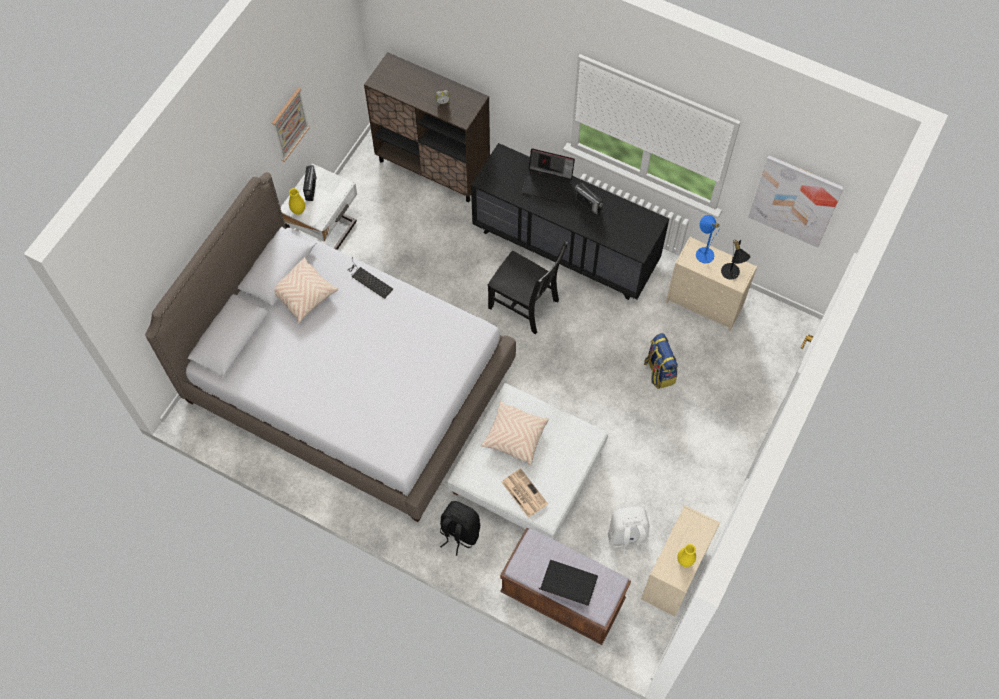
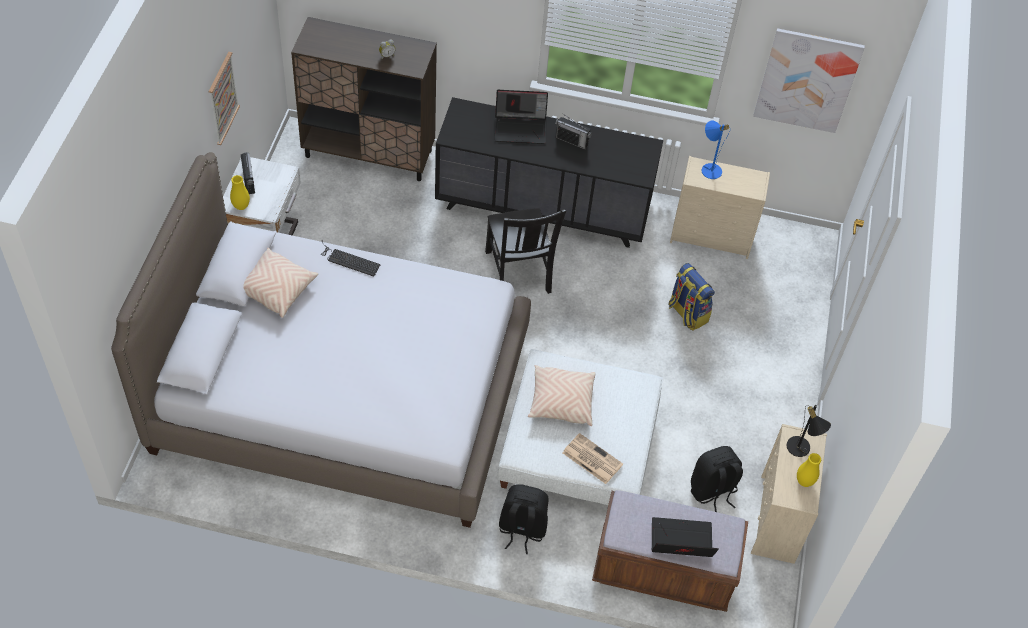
camera: 20 degrees left, 10 degrees down
black chair [488,242,569,334] -> black chair turned 60 degrees clockwise [485,208,566,294]
white backpack [608,506,650,559] -> black backpack [691,446,743,512]
black table lamp [721,239,751,280] -> black table lamp moved to [786,405,831,457]

